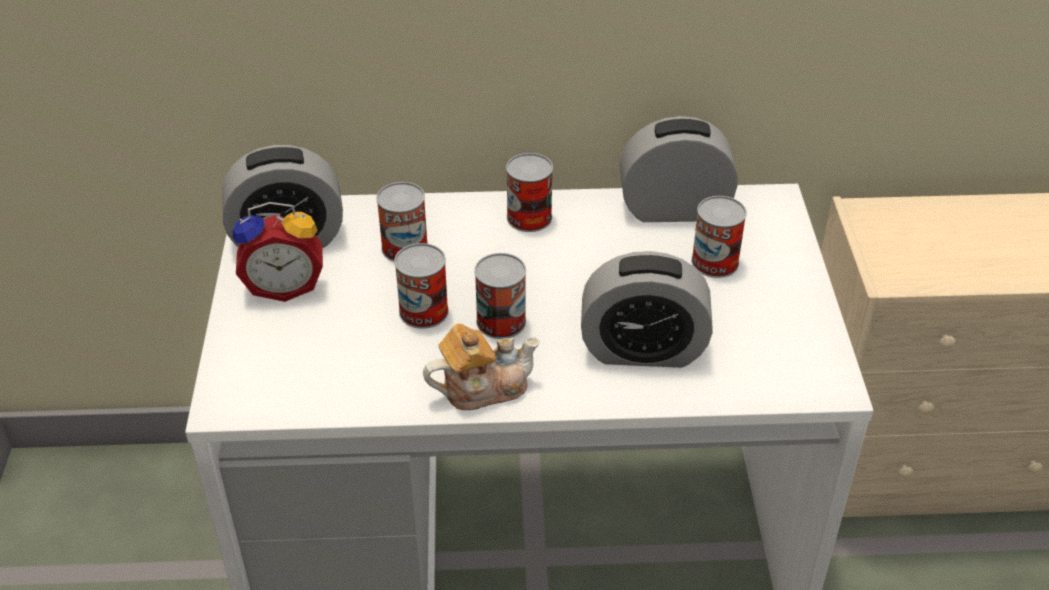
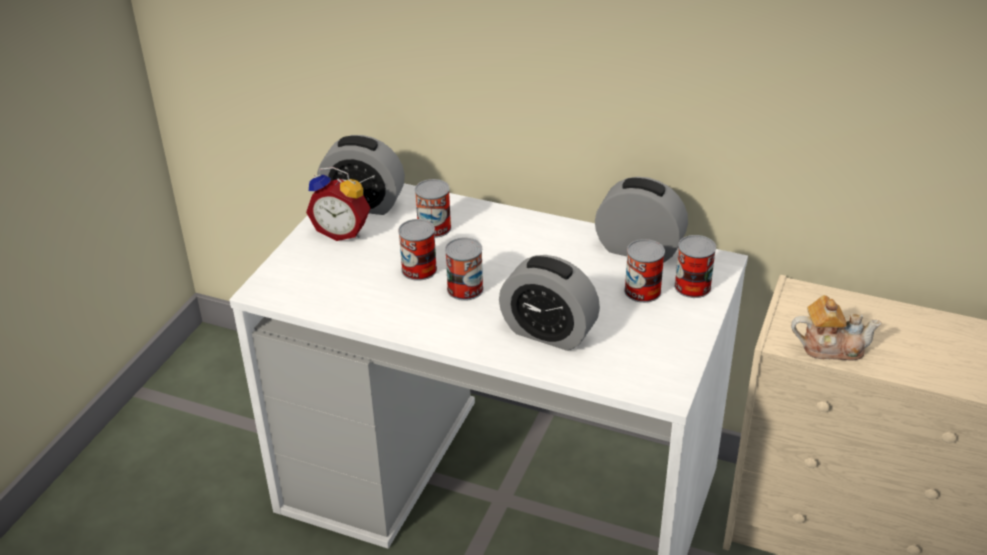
camera: 25 degrees right, 5 degrees down
teapot [423,323,540,410] -> teapot moved to [791,295,882,361]
can [506,153,553,232] -> can moved to [674,235,716,298]

